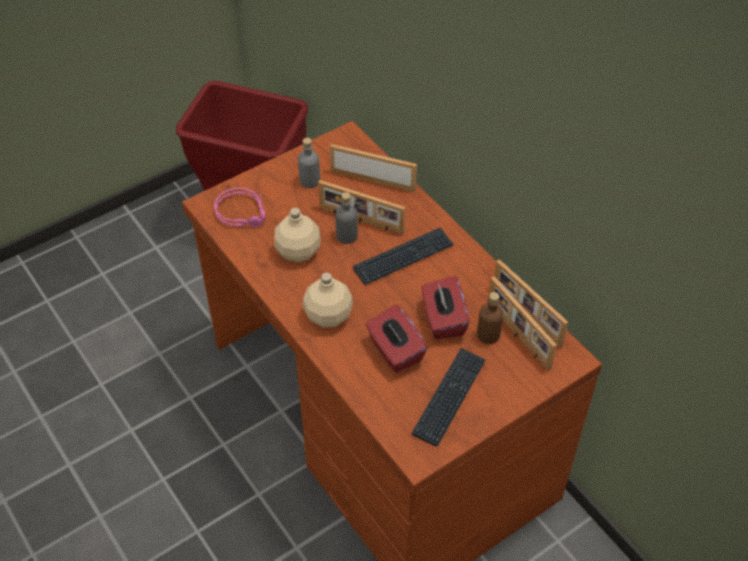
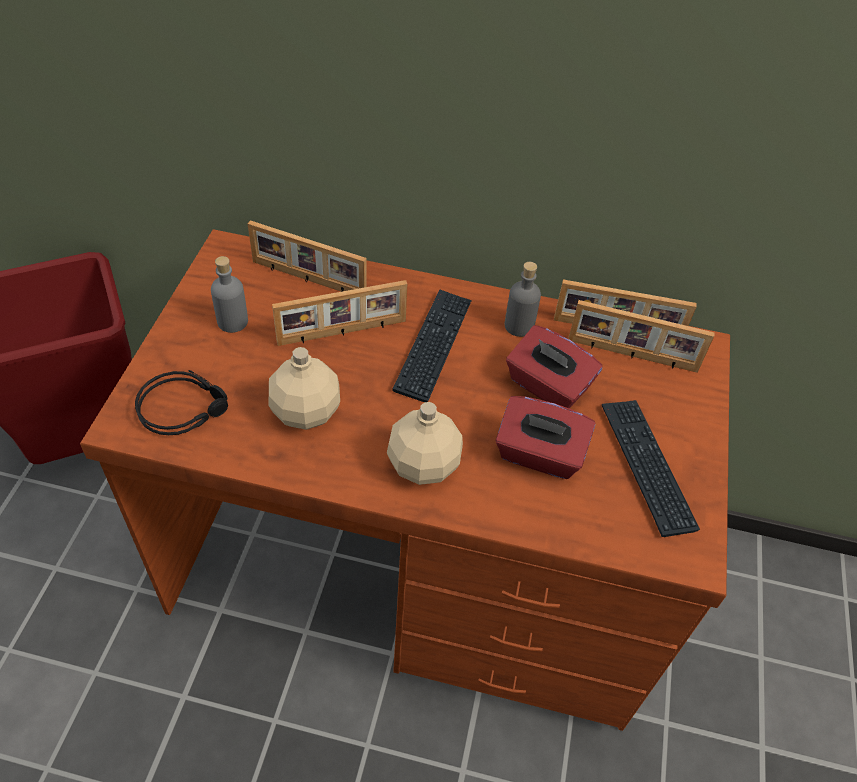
camera: 45 degrees left, 0 degrees up
pink headphones [214,187,265,227] -> black headphones [135,370,228,435]
picture frame [330,144,417,192] -> picture frame turned 135 degrees counterclockwise [247,220,367,292]
grey bottle [335,192,358,244] -> grey bottle moved to [505,262,541,337]
brown bottle [477,292,504,344] -> none

